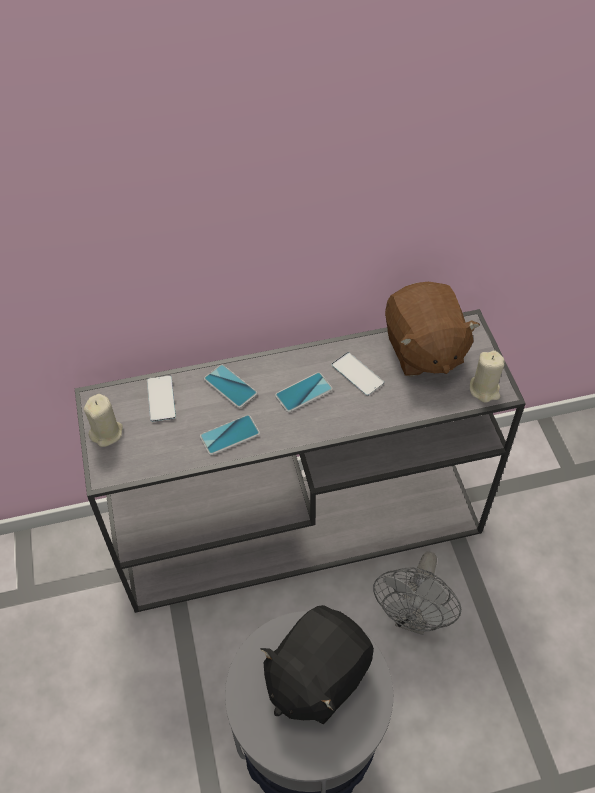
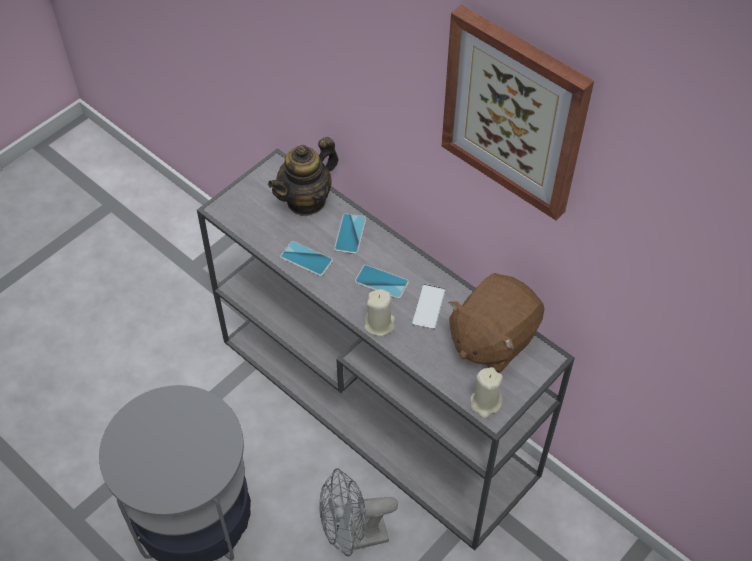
camera: 55 degrees right, 0 degrees up
beige candle [84,394,123,447] -> beige candle moved to [364,289,395,336]
phone [147,375,176,422] -> teapot [268,137,338,216]
black plush toy [261,605,374,724] -> none
none -> picture [442,5,594,220]

